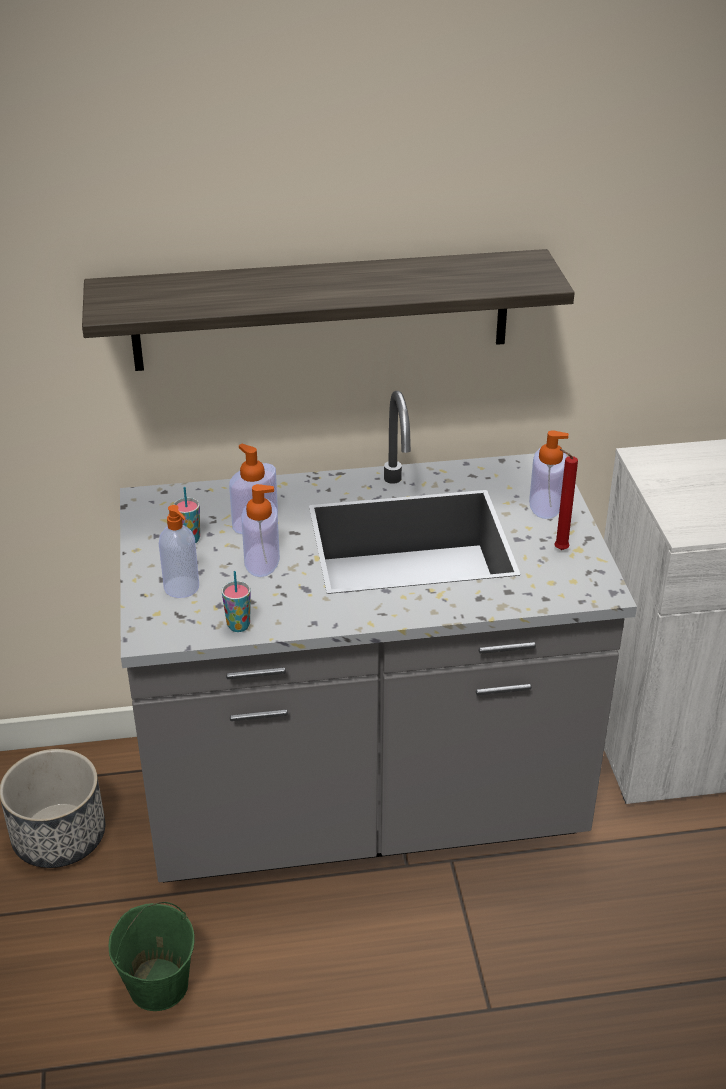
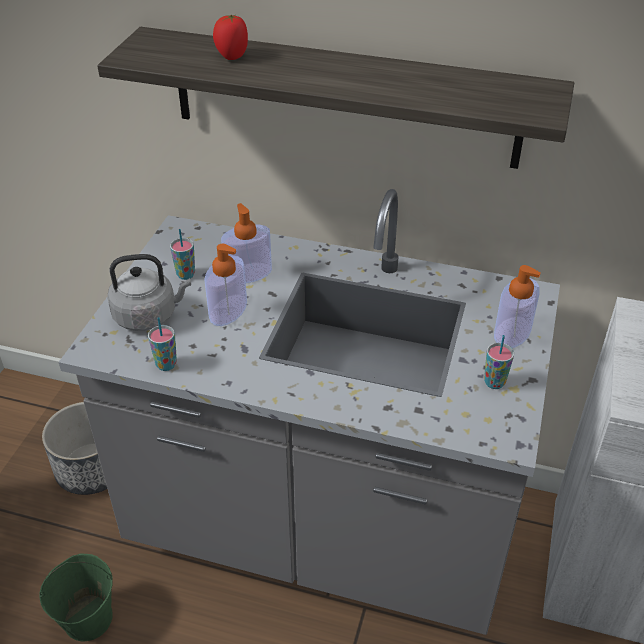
camera: 25 degrees right, 5 degrees up
soap dispenser [159,505,199,598] -> grey kettle [107,254,191,331]
red candle [554,449,578,550] -> cup [484,335,514,389]
none -> tomato [213,15,248,60]

